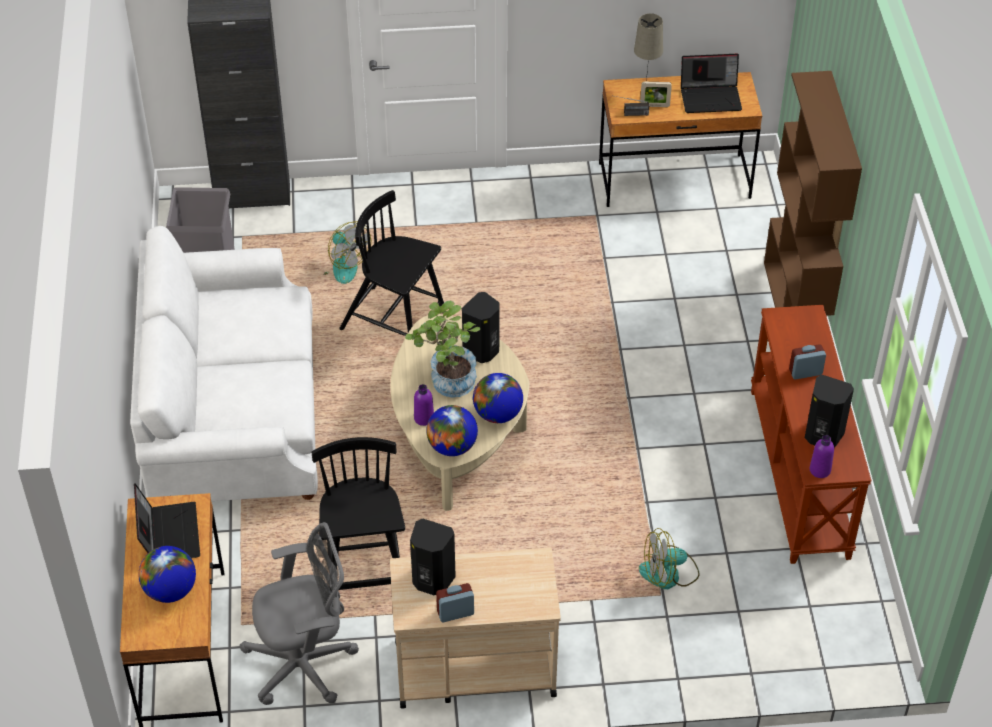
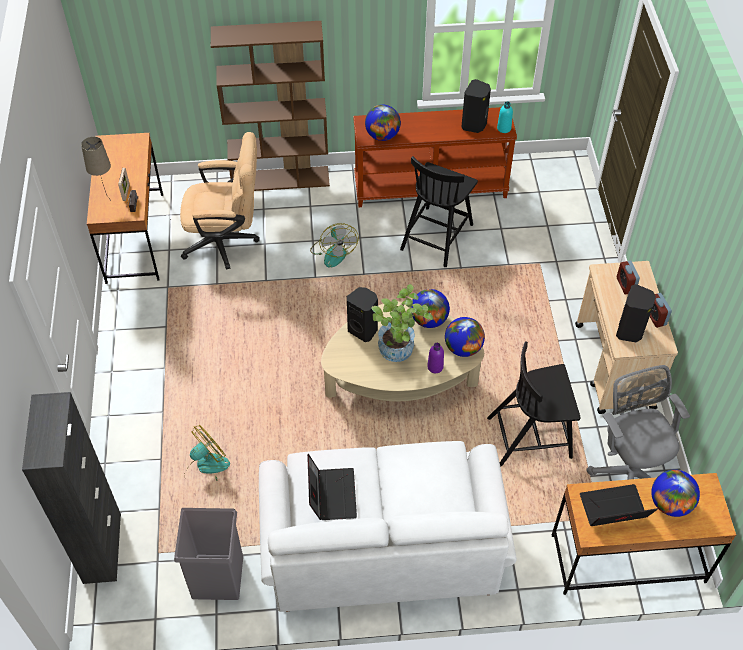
camera: 90 degrees left, 5 degrees up
black chair [339,190,445,336] -> black chair moved to [400,156,478,267]
fan [639,528,699,589] -> fan moved to [310,223,359,268]
laptop [681,54,742,113] -> laptop moved to [307,454,357,520]
alarm clock [789,344,826,380] -> alarm clock moved to [617,261,640,295]
purple bottle [810,435,834,478] -> turquoise bottle [497,101,513,133]
none -> beige office chair [180,132,260,269]
none -> globe [365,105,401,141]

